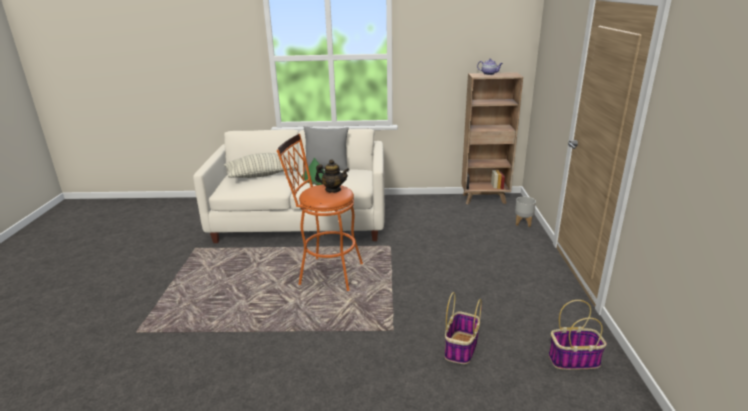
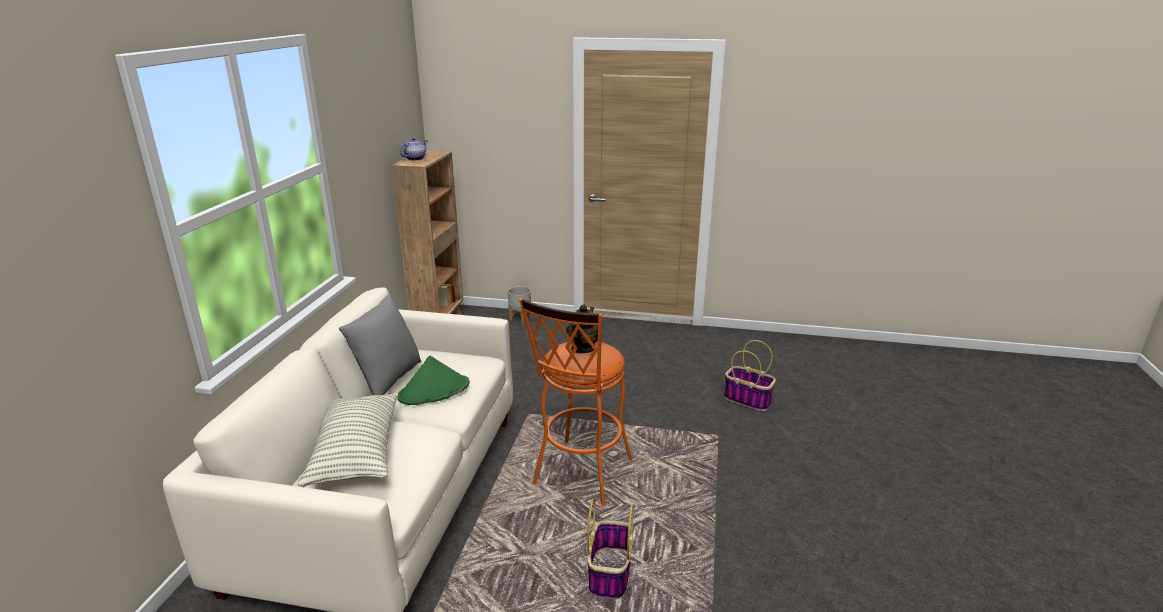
camera: 80 degrees left, 0 degrees up
basket [549,300,607,370] -> basket moved to [587,498,634,599]

